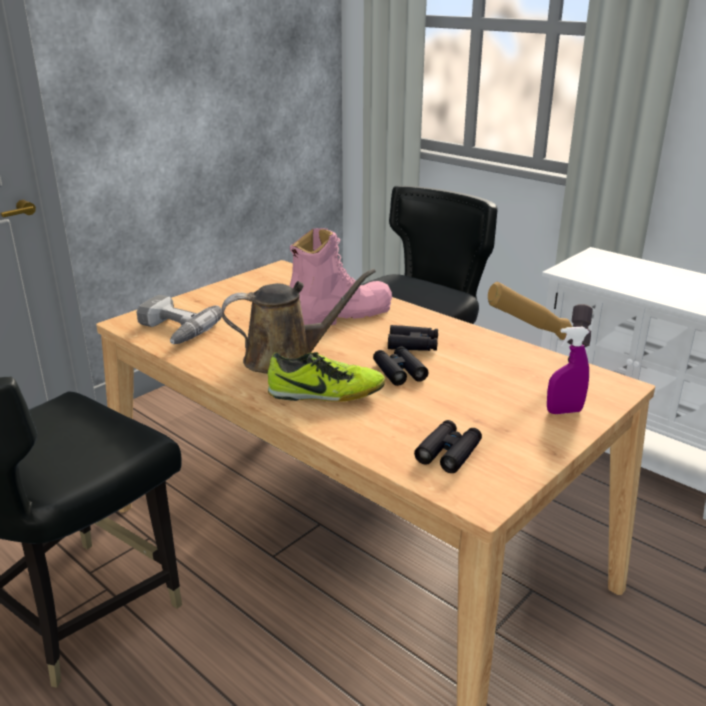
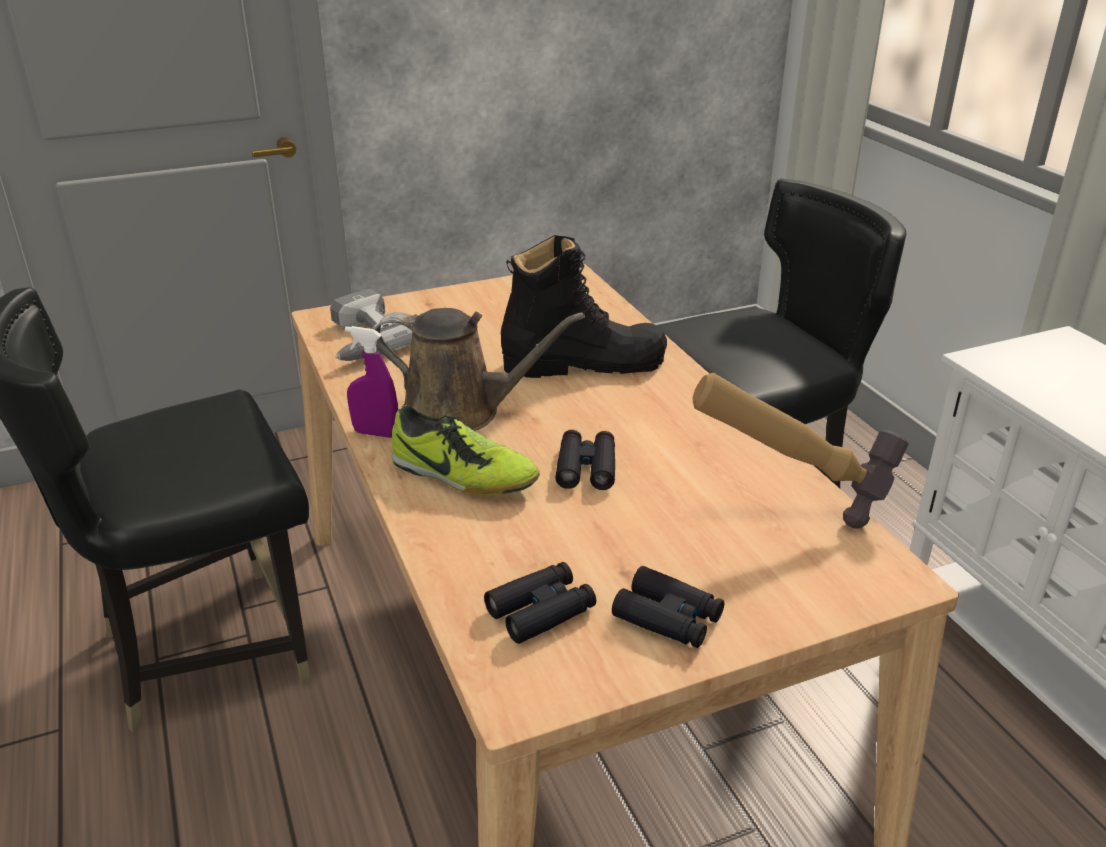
camera: 25 degrees right, 5 degrees up
pink boot [290,228,392,325] -> black boot [501,235,667,378]
black binoculars [388,325,438,351] -> black binoculars moved to [612,566,724,648]
purple spray bottle [547,327,590,414] -> purple spray bottle moved to [345,326,398,438]

